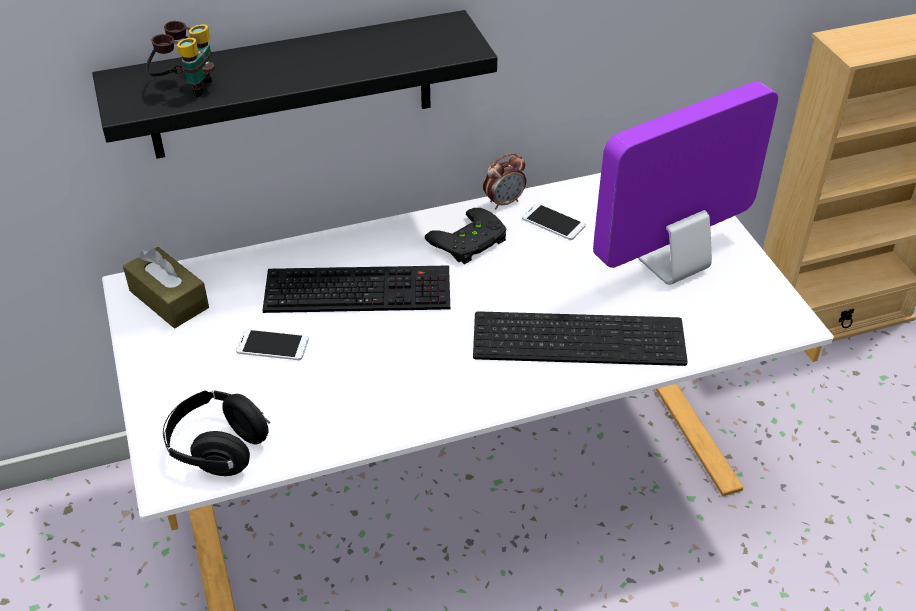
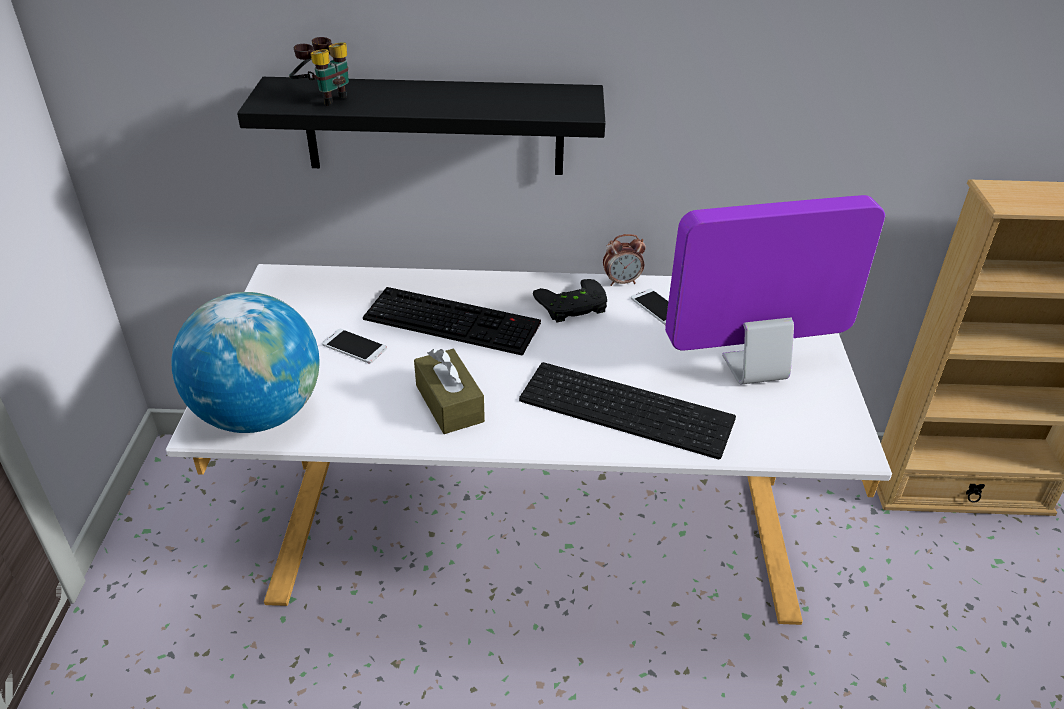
camera: 20 degrees right, 5 degrees down
brown tissue box [123,247,209,328] -> brown tissue box moved to [414,349,485,434]
black headphones [163,390,270,476] -> globe [171,292,320,433]

